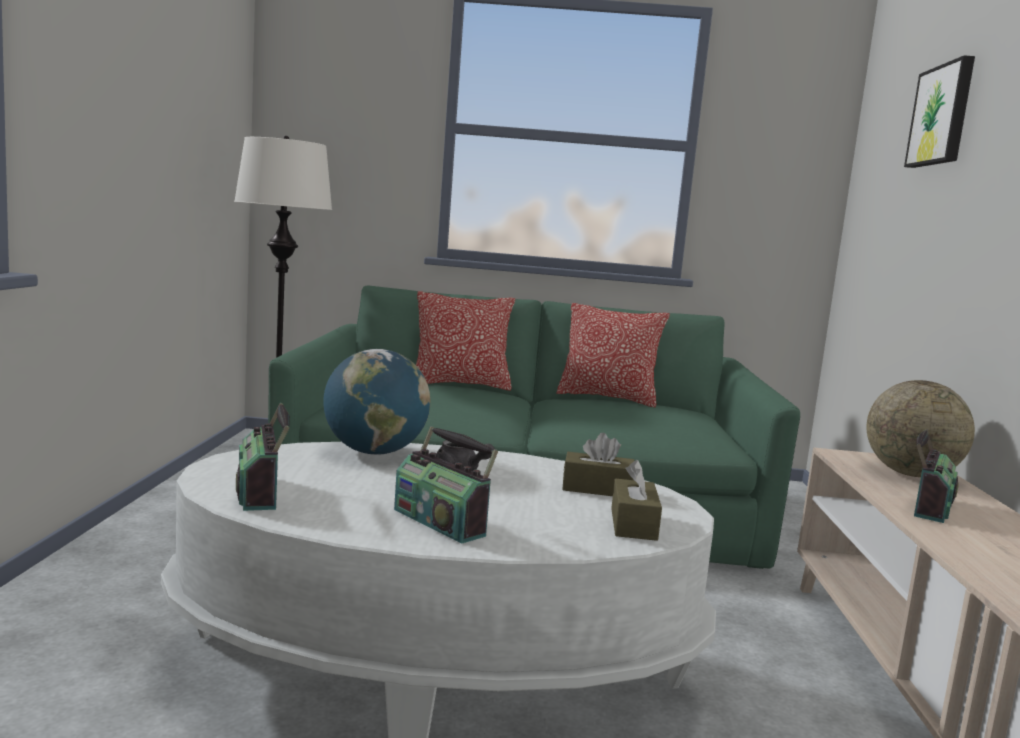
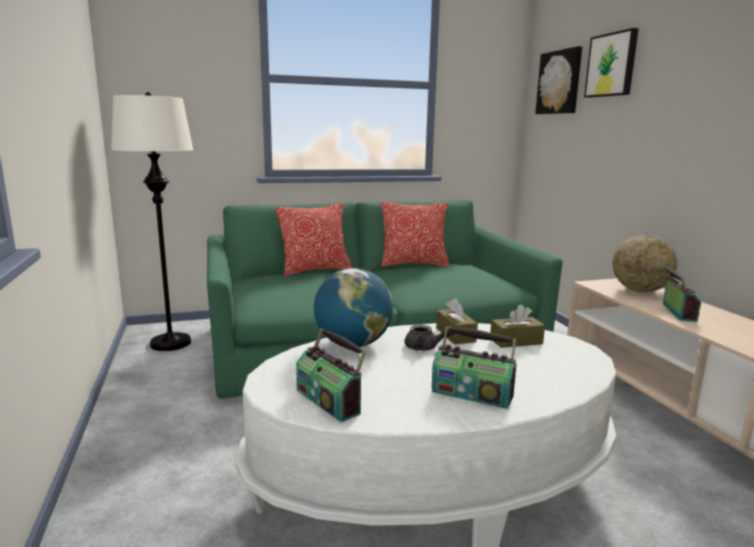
camera: 20 degrees left, 5 degrees up
brown tissue box [611,460,662,541] -> brown tissue box moved to [436,298,478,345]
none -> picture [535,46,582,114]

